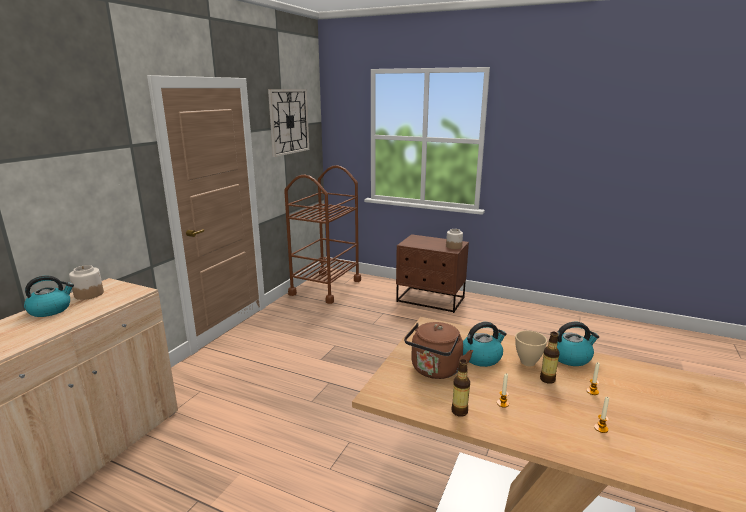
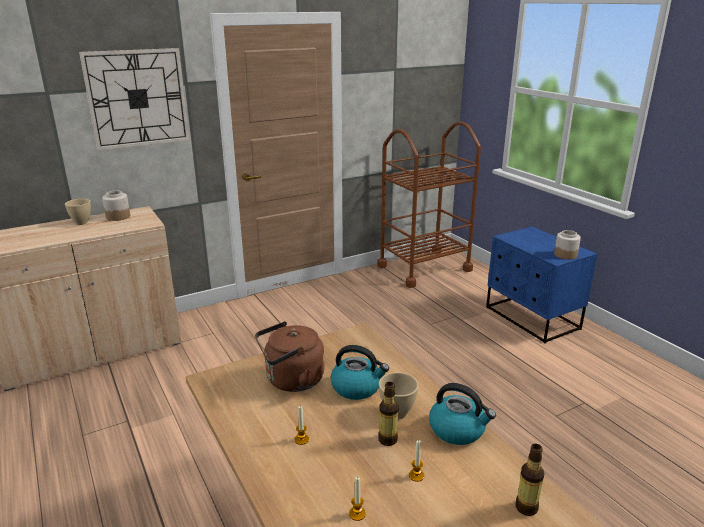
camera: 35 degrees right, 5 degrees up
kettle [24,276,74,317] -> beige bowl [65,199,91,225]
wall clock [268,89,309,157] -> wall clock moved to [79,48,190,151]
brown nightstand [396,234,469,313] -> blue nightstand [486,227,597,343]
bottle [452,359,470,417] -> bottle moved to [515,444,545,516]

